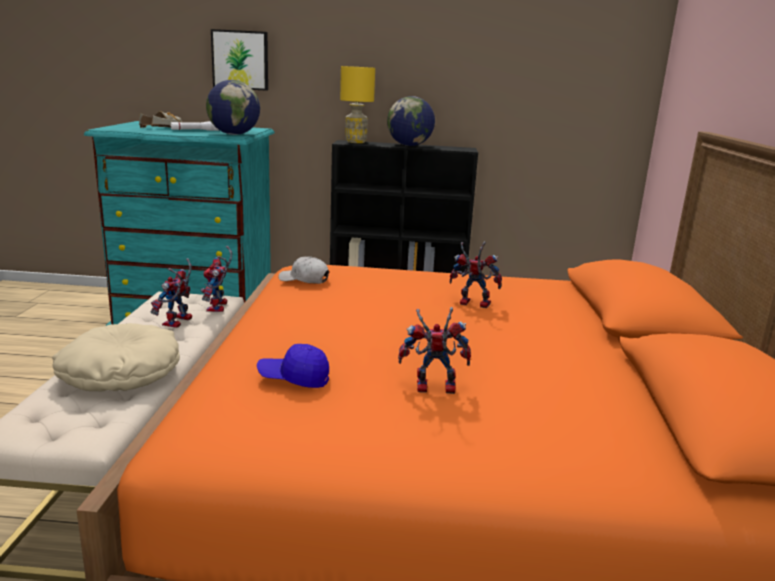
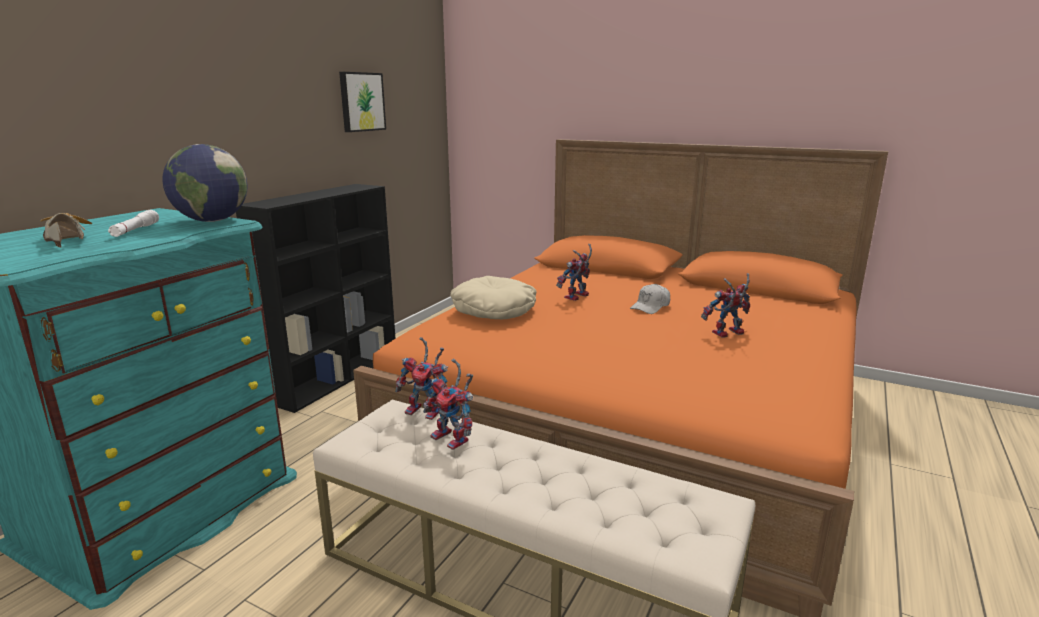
camera: 65 degrees left, 0 degrees up
beige pillow [52,323,180,392] -> beige pillow moved to [450,276,537,319]
picture [211,29,268,91] -> picture moved to [339,72,386,132]
blue cap [257,344,329,388] -> none
white cap [278,256,329,284] -> white cap moved to [630,284,670,314]
yellow table lamp [340,66,375,143] -> none
globe [387,96,435,146] -> none
toy robot [398,307,471,394] -> toy robot turned 45 degrees clockwise [701,273,750,338]

